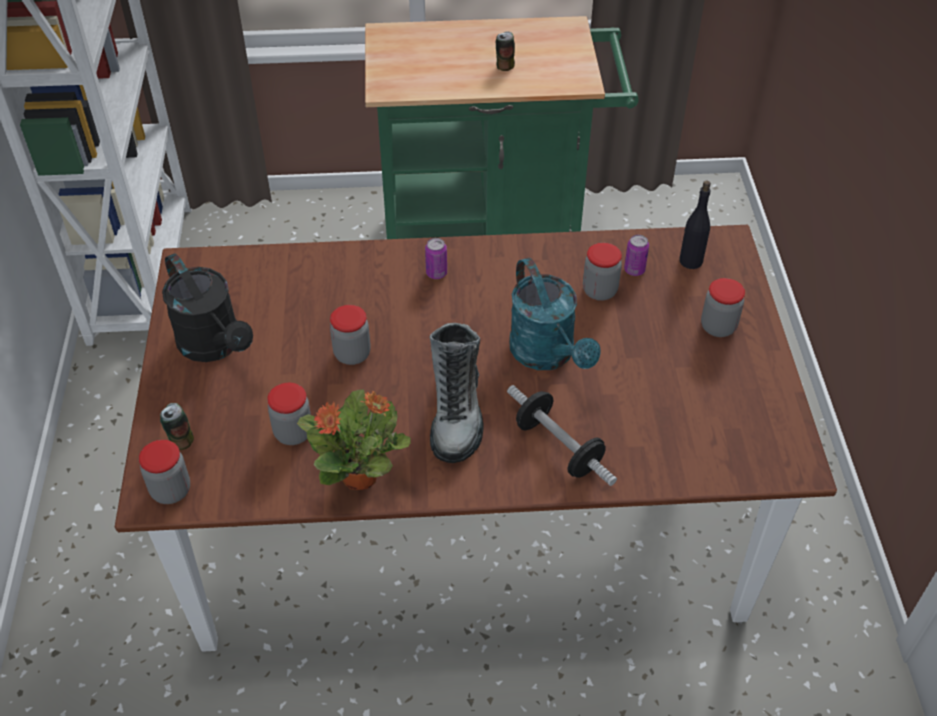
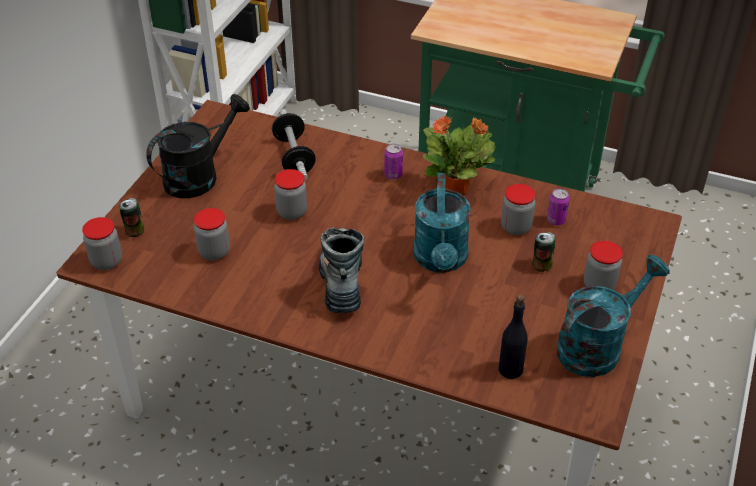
camera: 25 degrees right, 5 degrees down
black watering can [162,253,253,362] -> black watering can turned 120 degrees counterclockwise [146,94,250,198]
potted plant [297,389,410,490] -> potted plant moved to [423,115,496,196]
boot [429,323,484,463] -> boot turned 150 degrees clockwise [319,227,365,313]
can [496,31,515,71] -> can moved to [533,232,555,272]
dumbbell [507,385,617,486] -> dumbbell moved to [272,109,316,181]
black bottle [679,181,711,269] -> black bottle moved to [499,295,527,379]
none -> turquoise watering can [557,255,670,377]

